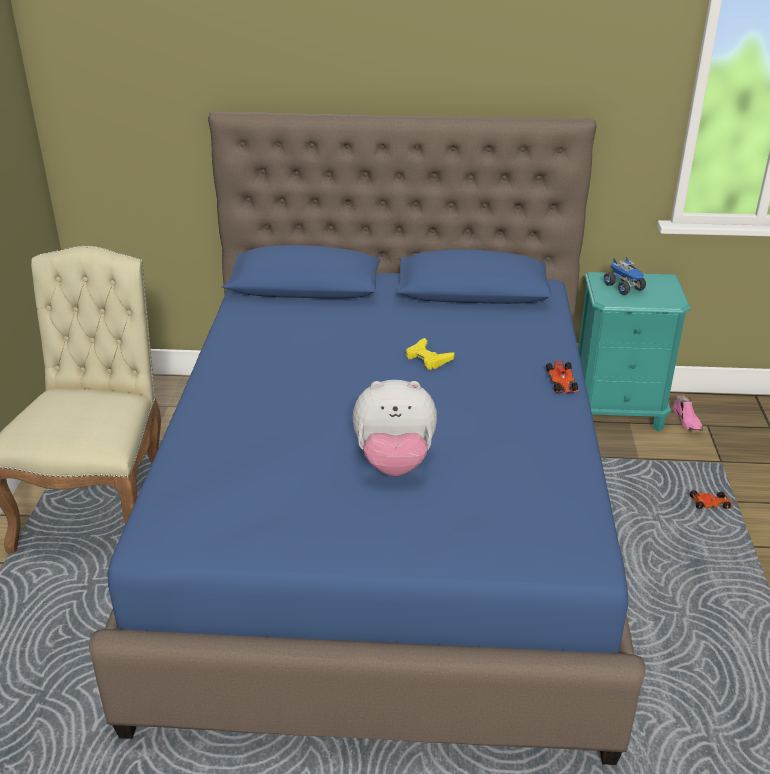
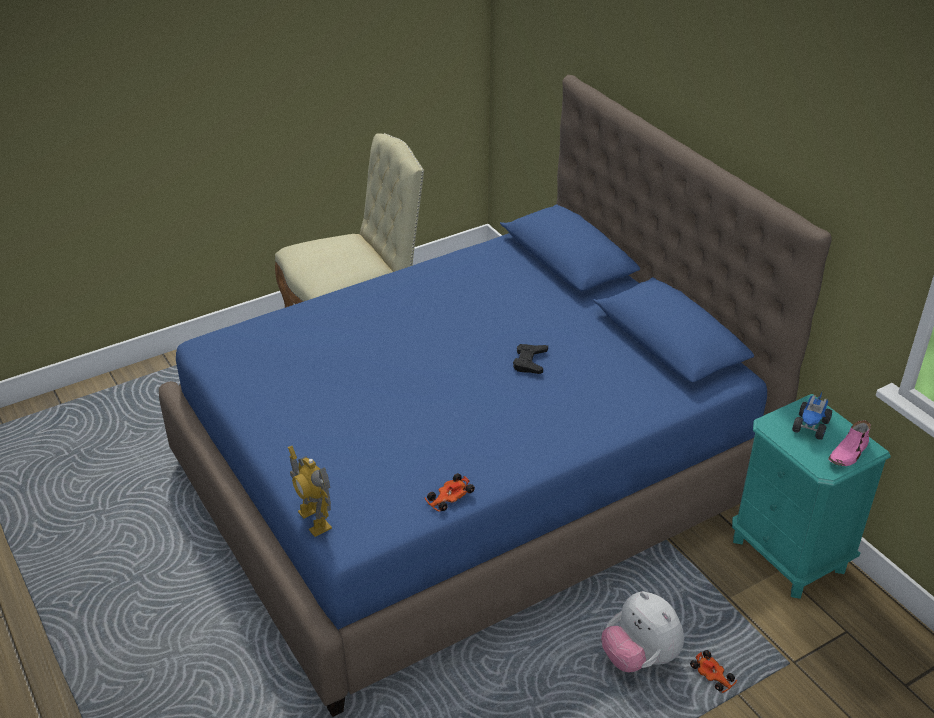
camera: 55 degrees right, 5 degrees up
plush toy [352,380,437,476] -> plush toy moved to [601,591,684,672]
yellow game controller [406,338,455,370] -> black game controller [513,344,548,374]
toy car [546,361,579,393] -> toy car moved to [424,473,475,512]
pink shoe [673,393,703,431] -> pink shoe moved to [828,420,870,466]
none -> toy robot [288,446,332,537]

